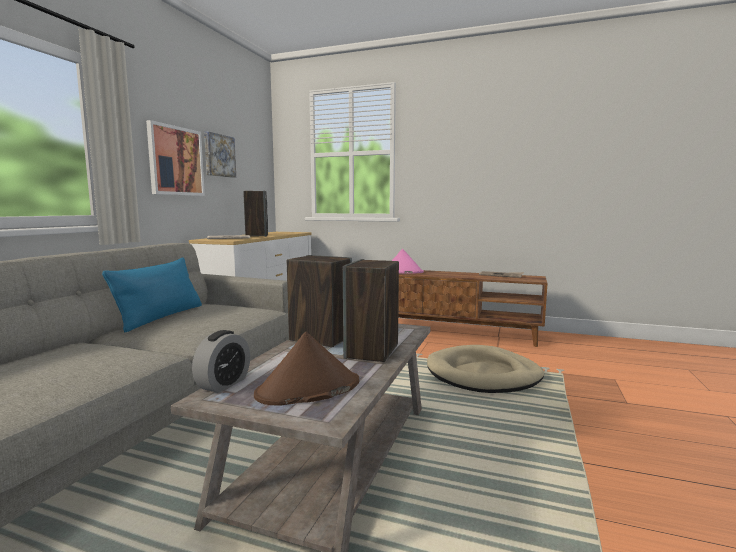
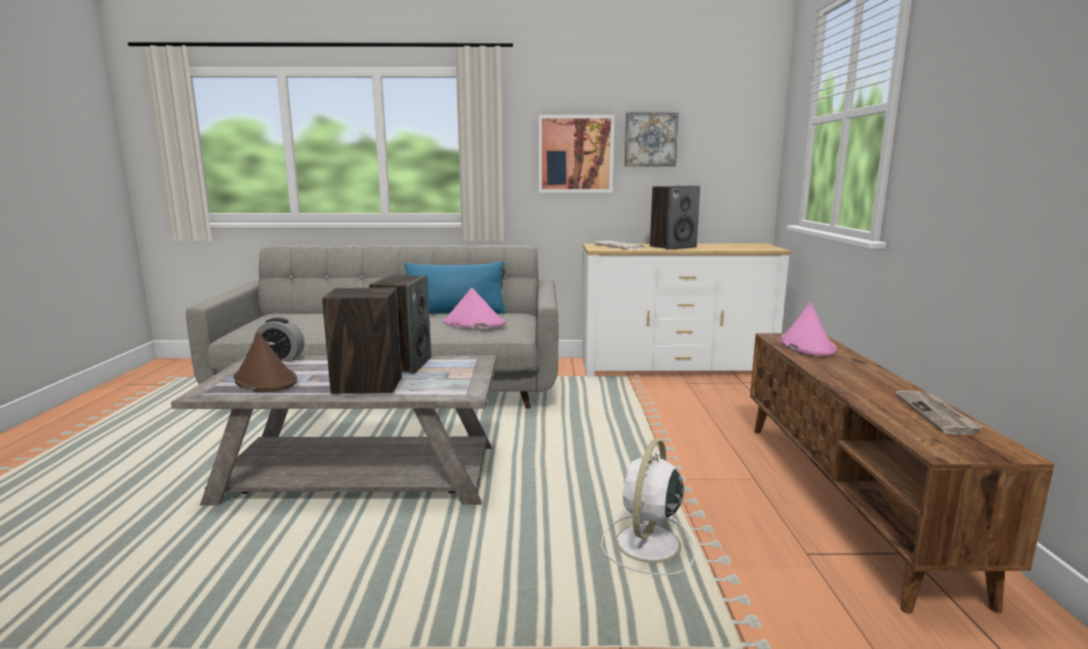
camera: 70 degrees right, 5 degrees up
beige dog bed [427,345,544,393] -> white fan [601,439,695,575]
none -> pink hat [444,287,505,328]

